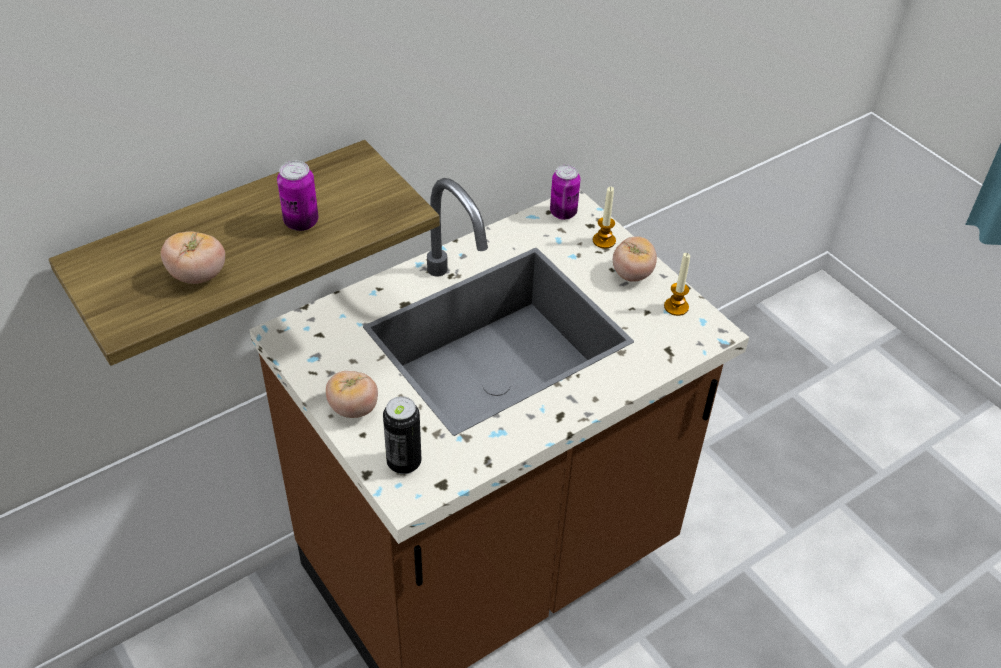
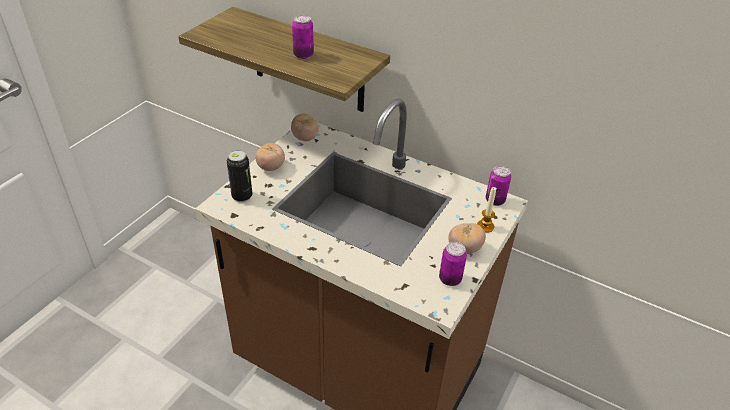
camera: 65 degrees right, 5 degrees down
tomato [161,231,225,284] -> tomato moved to [291,114,319,141]
candle [664,253,690,316] -> can [439,242,467,286]

